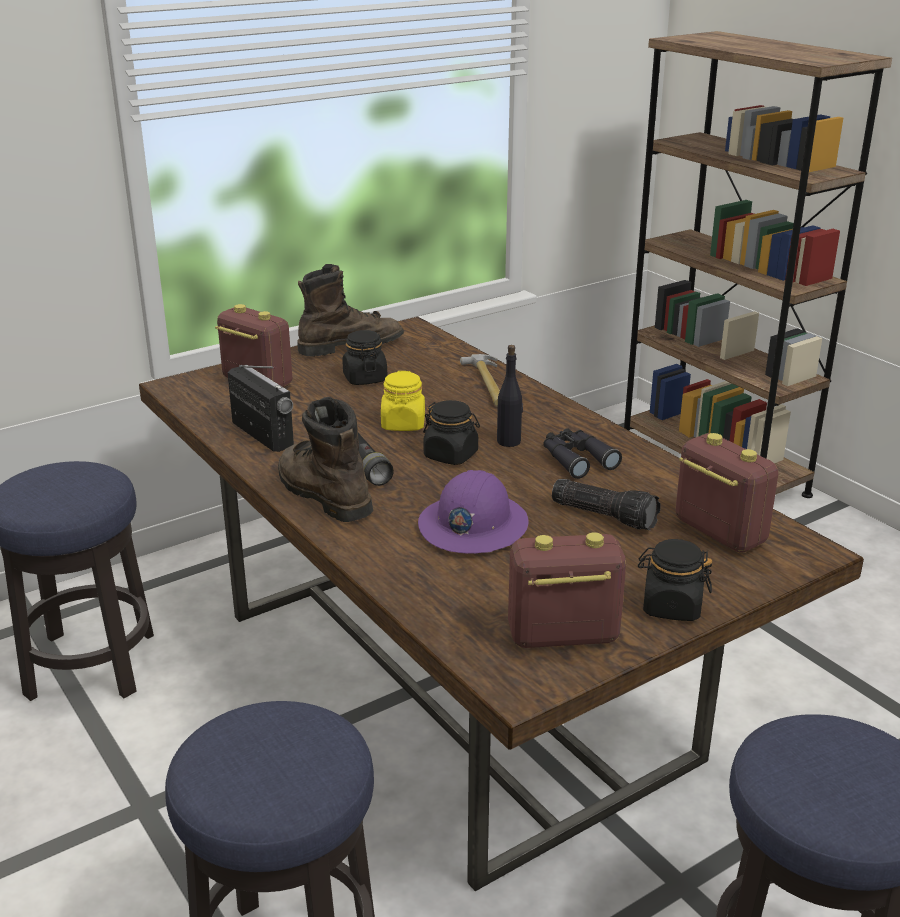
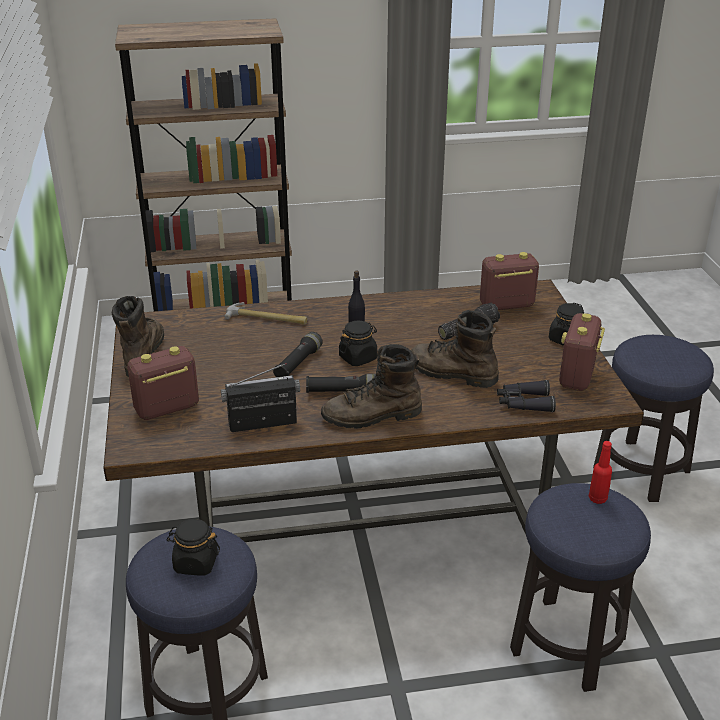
camera: 65 degrees left, 5 degrees up
black jar [342,330,387,385] -> black jar moved to [166,519,220,575]
yellow jar [381,371,425,431] -> black flashlight [273,332,323,377]
purple hard hat [418,470,528,554] -> brown boot [411,310,499,388]
black binoculars [543,428,622,479] -> black binoculars moved to [497,380,556,412]
none -> red bottle [589,441,612,504]

